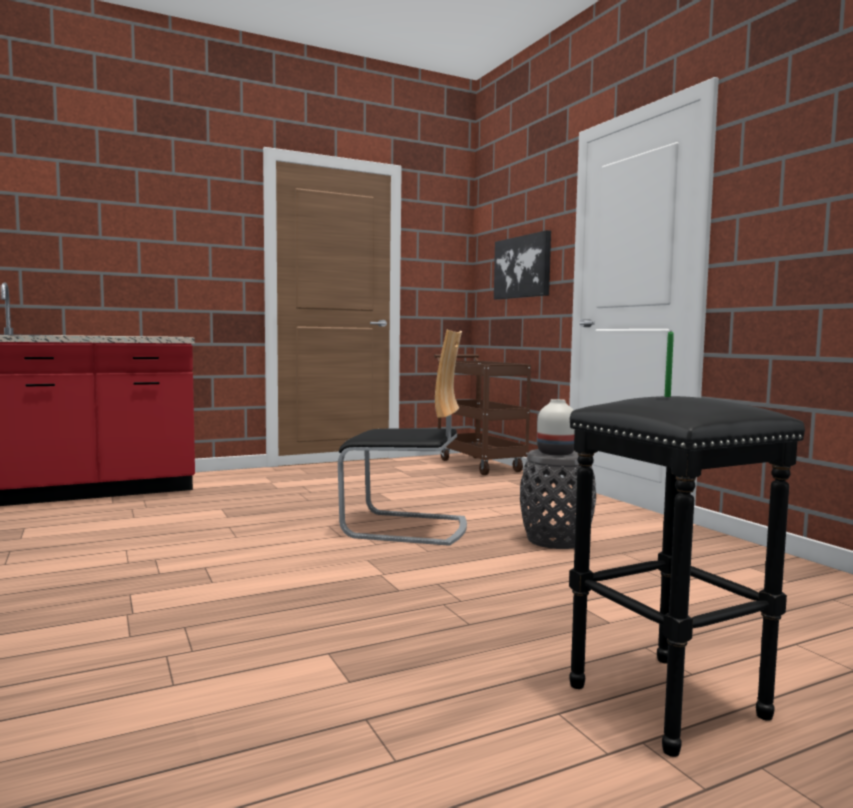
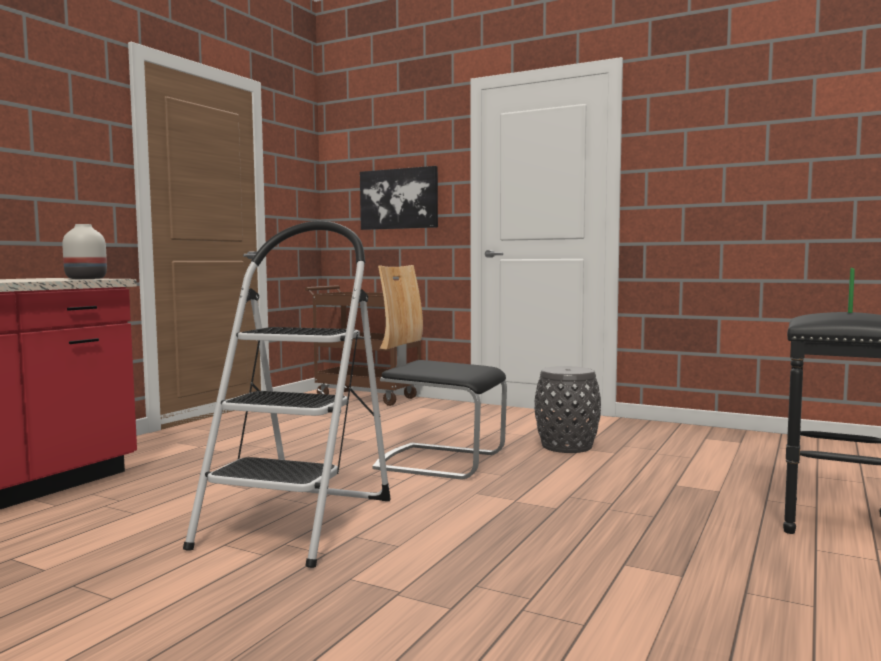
camera: 35 degrees left, 0 degrees up
chair [338,330,467,546] -> chair turned 135 degrees counterclockwise [372,265,507,480]
white vase [537,399,575,456] -> white vase moved to [62,224,107,279]
none -> step ladder [183,221,390,568]

